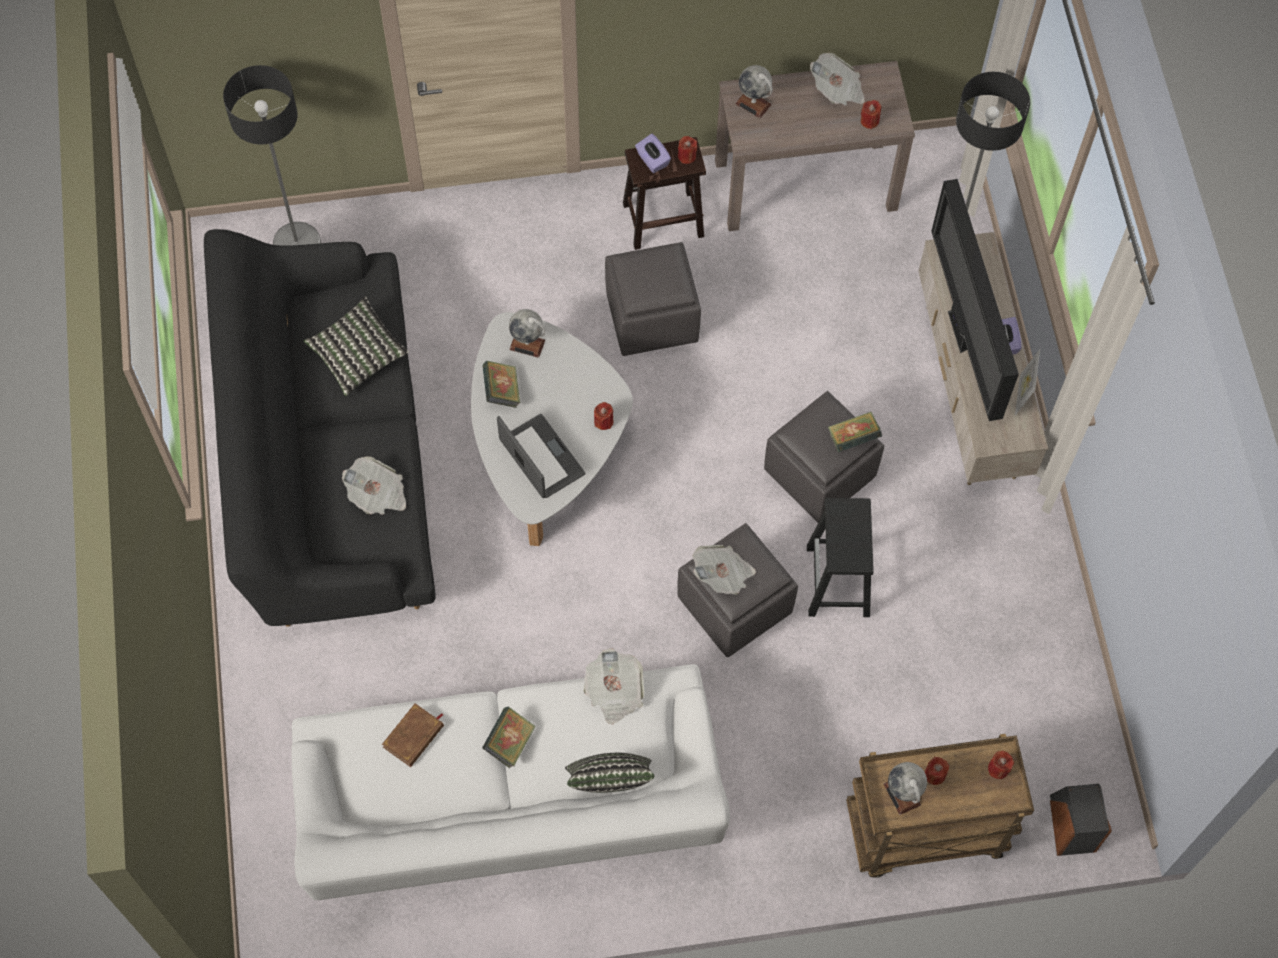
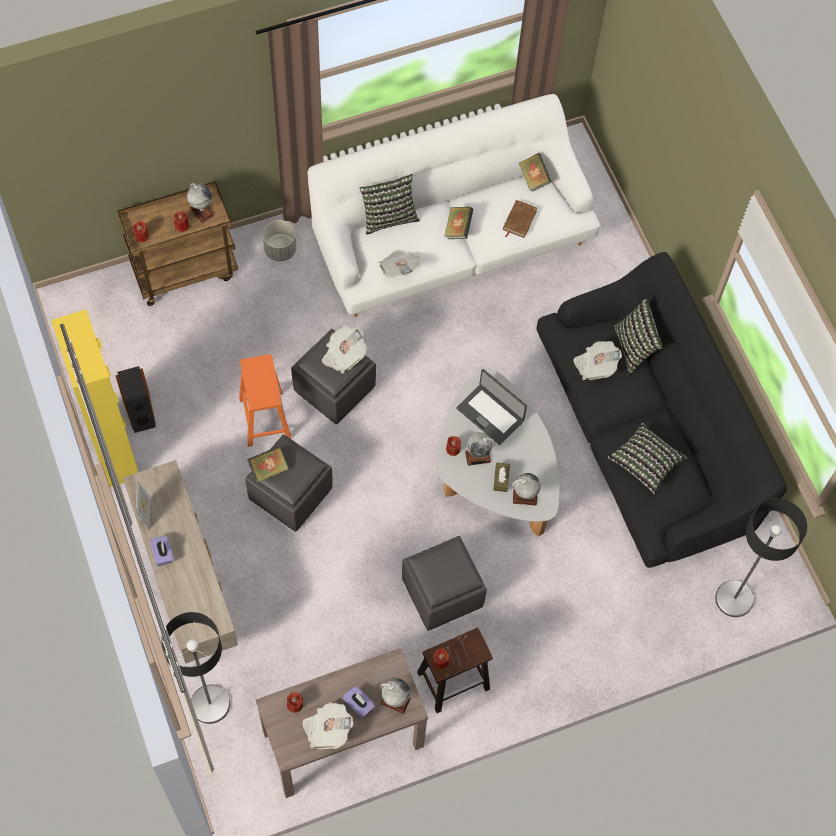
camera: 165 degrees right, 0 degrees up
book [482,361,520,408] -> book moved to [519,153,552,192]
purple tissue box [635,133,671,173] -> purple tissue box moved to [342,686,375,718]
black stool [807,498,874,617] -> orange stool [239,354,291,447]
television [931,179,1019,421] -> none
speaker [1050,784,1112,856] -> speaker moved to [116,366,156,433]
none -> yellow cabinet [51,309,138,487]
none -> grey planter [263,220,296,261]
none -> globe [465,432,495,466]
none -> brown tissue box [493,463,510,492]
none -> pillow [614,298,663,376]

